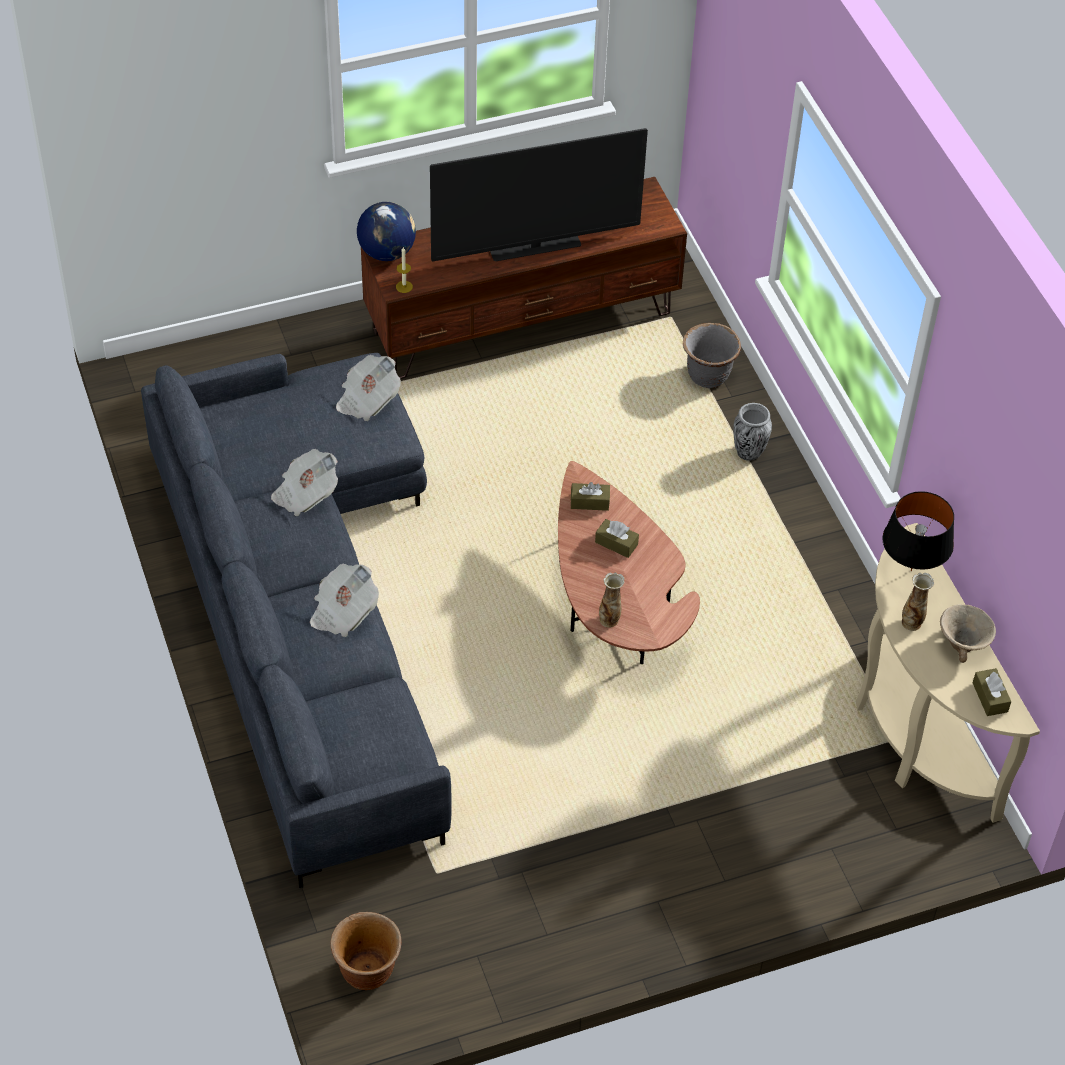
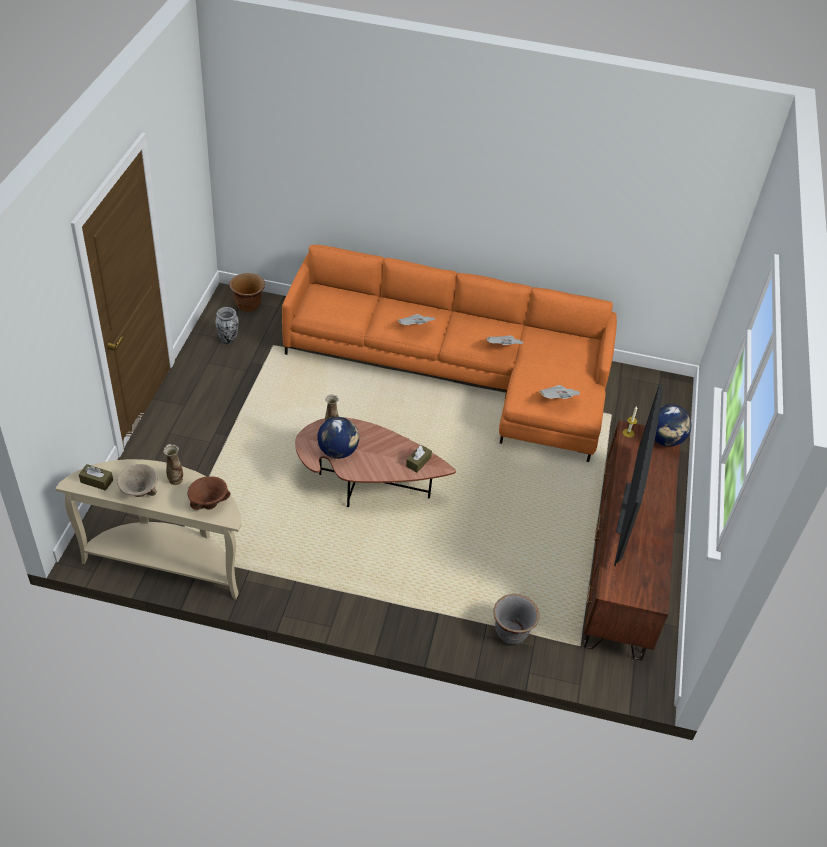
camera: 120 degrees right, 5 degrees down
grey sofa [141,353,452,888] -> orange sofa [282,245,617,462]
brown tissue box [595,519,639,558] -> none
vase [733,403,772,461] -> vase moved to [215,307,239,344]
black table lamp [883,491,954,571] -> brown bowl [188,476,231,510]
none -> globe [317,417,359,459]

